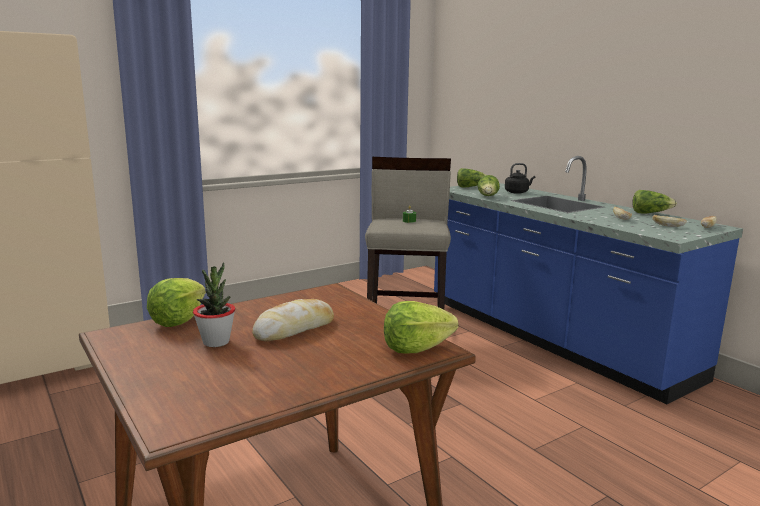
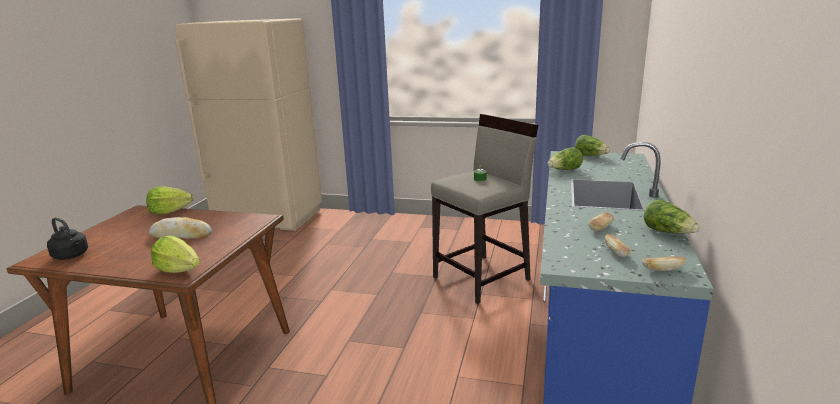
camera: 50 degrees right, 5 degrees up
potted plant [193,262,235,347] -> none
black kettle [505,163,535,194] -> black kettle moved to [47,217,88,260]

